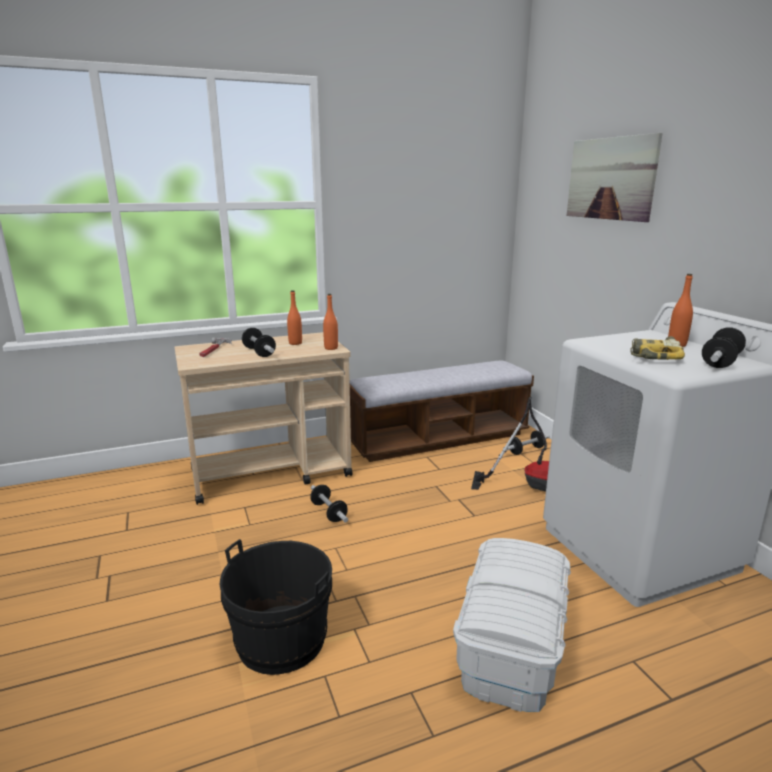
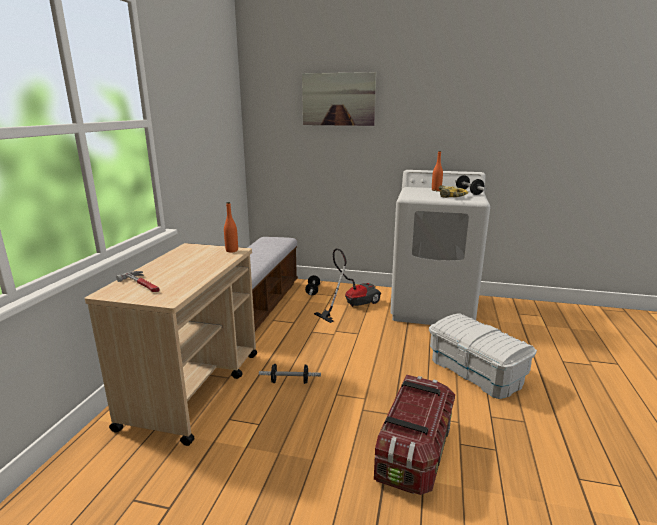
camera: 55 degrees left, 0 degrees up
black bucket [219,539,332,675] -> storage box [374,375,455,495]
dumbbell [242,328,276,357] -> none
orange bottle [287,291,302,345] -> none

